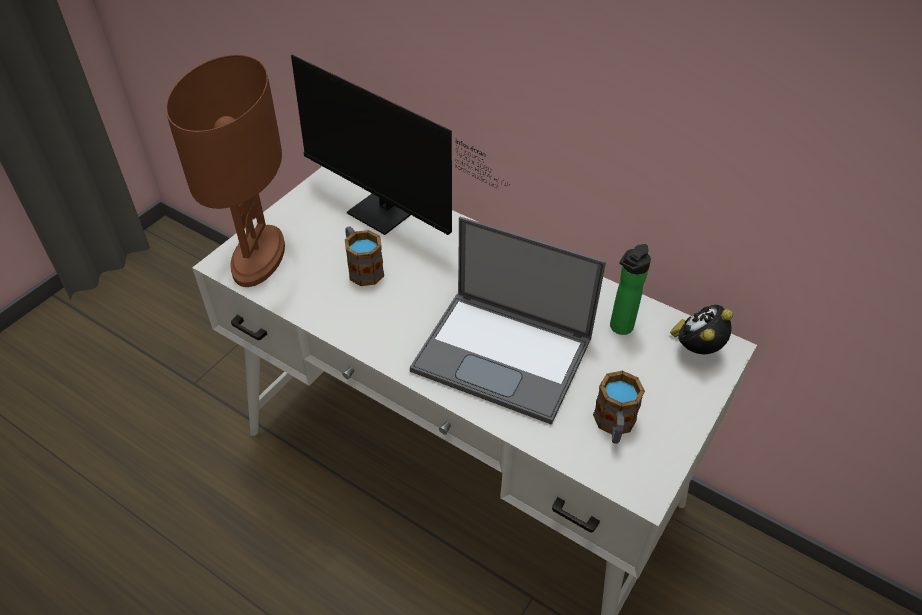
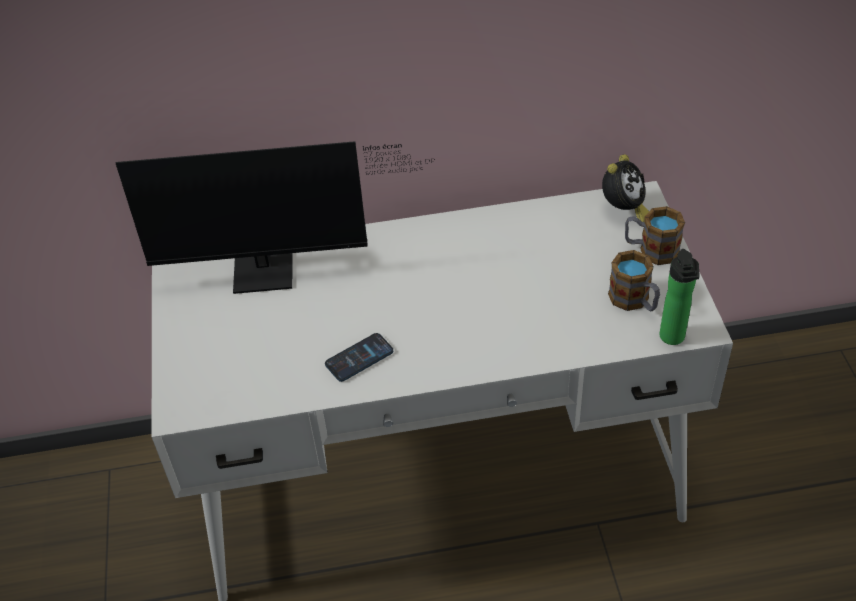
camera: 40 degrees left, 0 degrees up
brown table lamp [166,55,285,287] -> none
mug [345,226,384,286] -> mug moved to [625,206,685,265]
laptop [410,217,606,425] -> none
bottle [610,244,651,335] -> bottle moved to [659,249,700,345]
alarm clock [670,305,733,354] -> alarm clock turned 150 degrees counterclockwise [602,154,649,222]
none -> phone [325,333,393,382]

